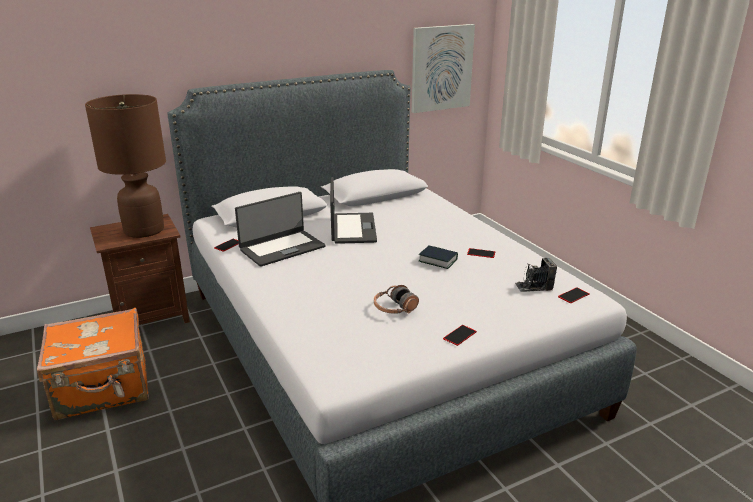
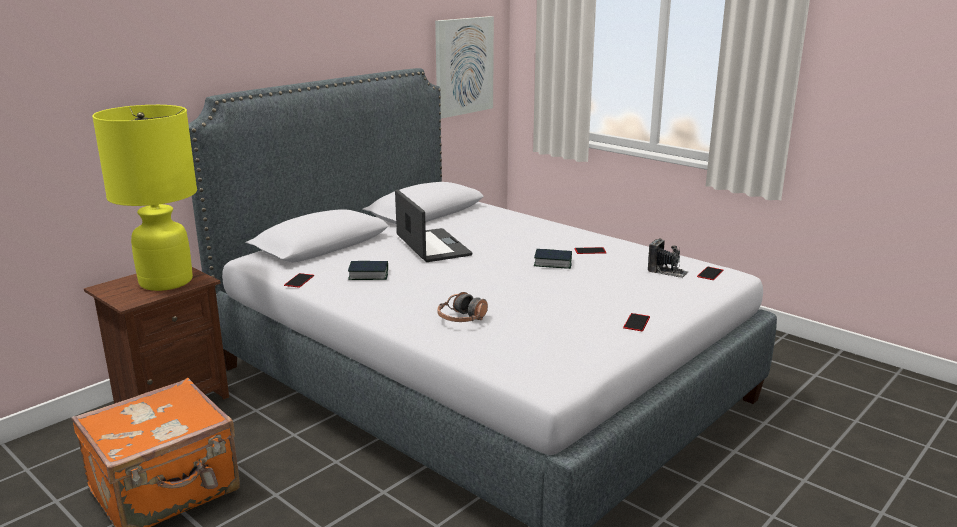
camera: 20 degrees left, 5 degrees down
brown table lamp [85,94,166,238] -> yellow table lamp [92,105,197,291]
laptop [235,192,325,267] -> book [348,261,388,280]
headphones [374,285,419,314] -> headphones moved to [438,292,488,322]
camera [515,257,557,292] -> camera turned 120 degrees counterclockwise [648,238,688,278]

